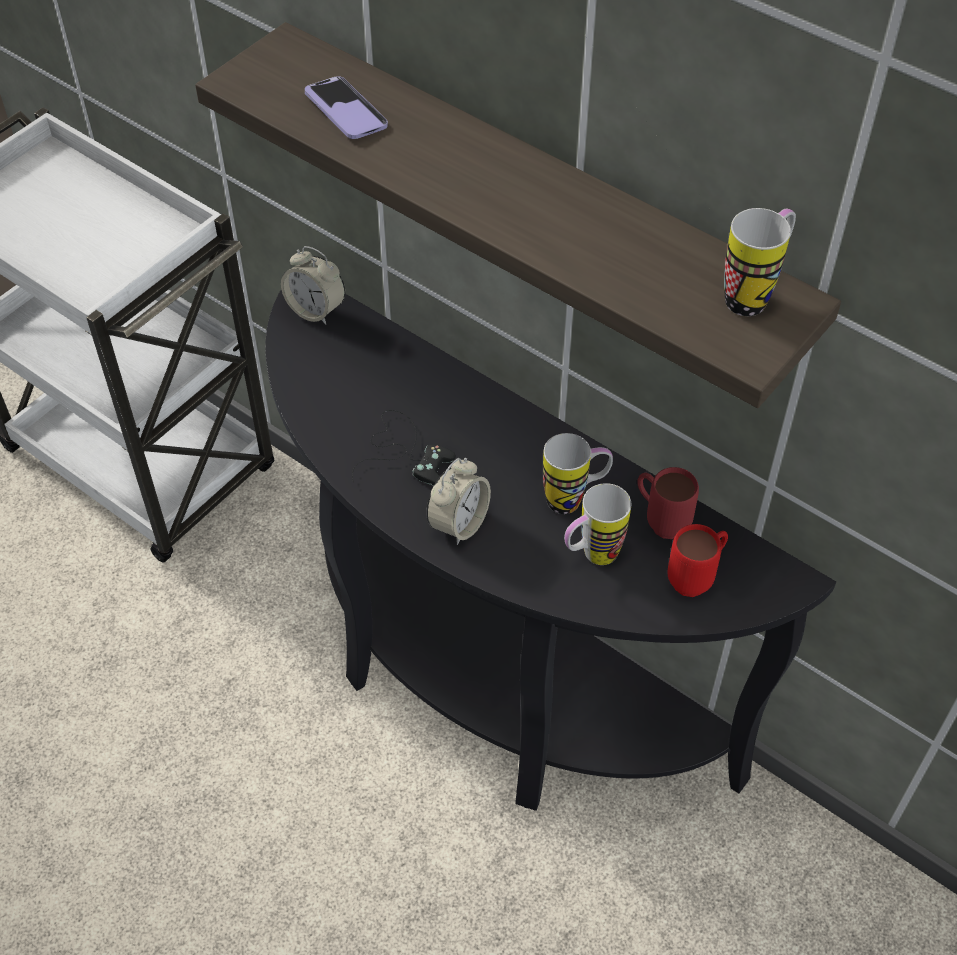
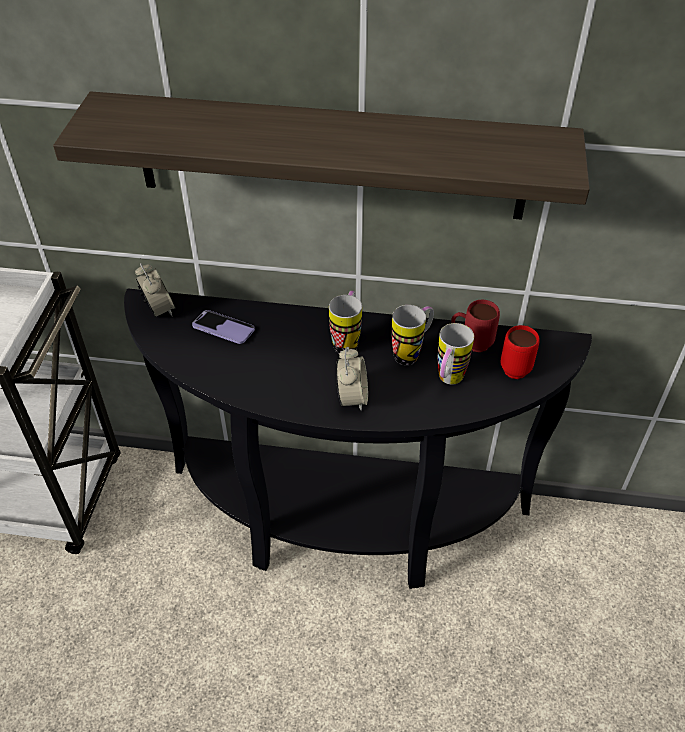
camera: 30 degrees left, 5 degrees down
alarm clock [281,246,345,325] -> alarm clock turned 120 degrees counterclockwise [135,263,175,317]
phone [305,76,388,139] -> phone moved to [192,310,255,344]
black game controller [352,410,456,486] -> none
mug [724,208,796,316] -> mug moved to [329,291,362,353]

